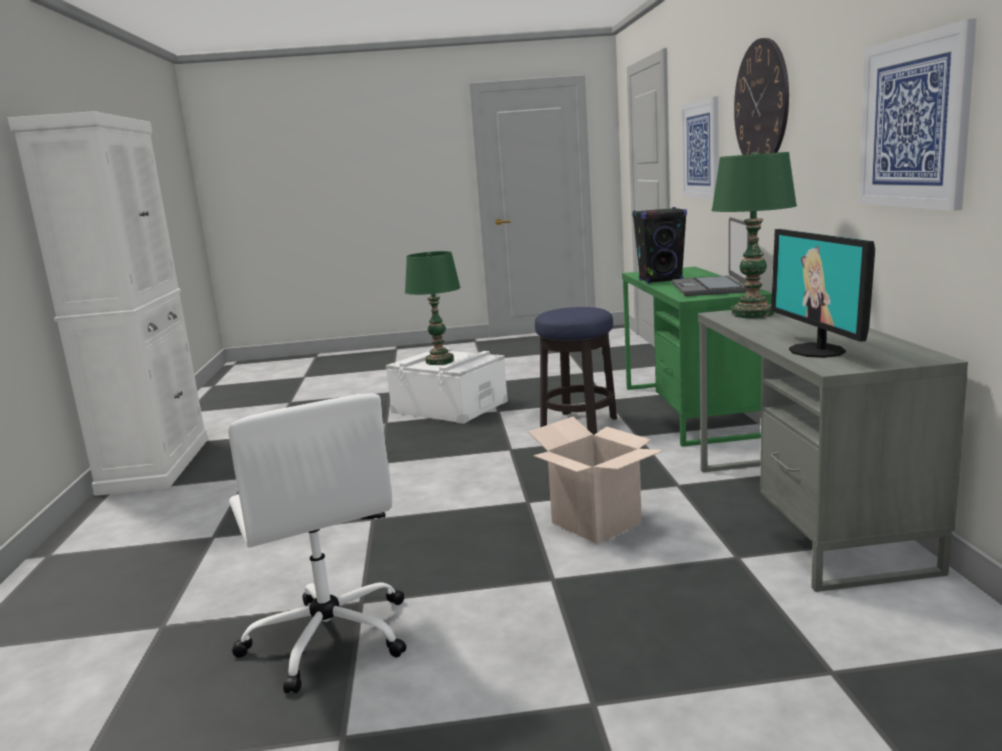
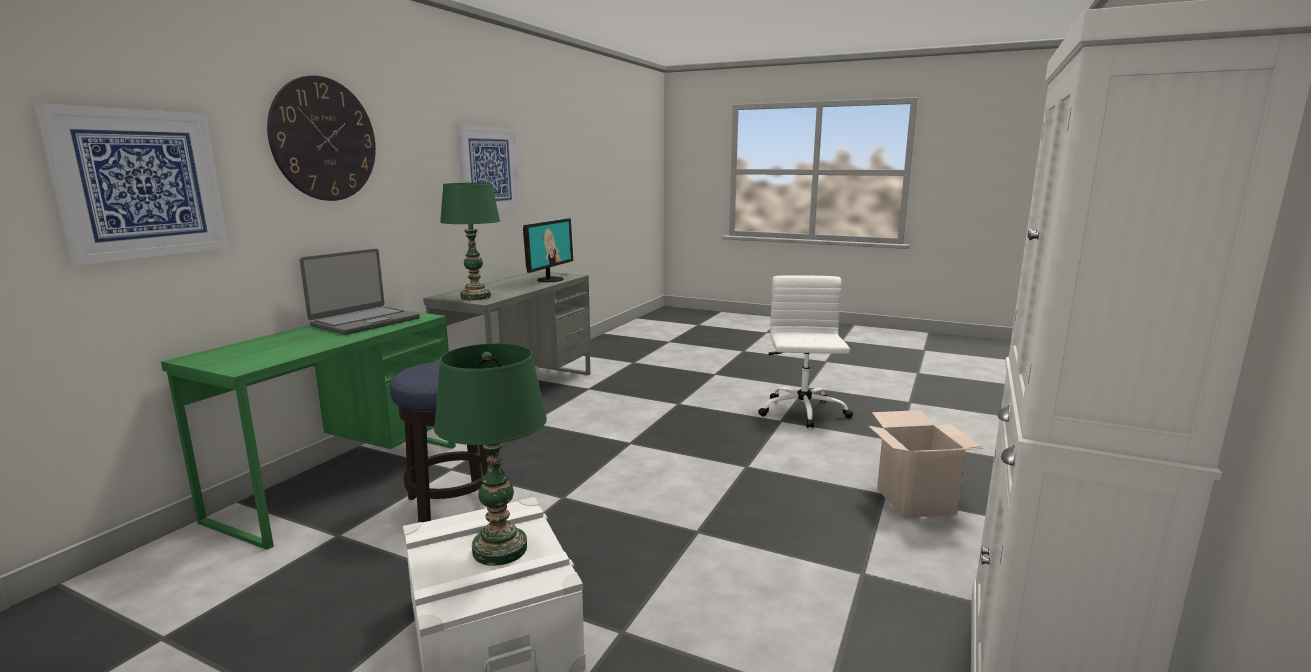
camera: 150 degrees left, 0 degrees up
cardboard box [528,417,664,544] -> cardboard box moved to [869,410,983,518]
black speaker [632,207,687,284] -> none

